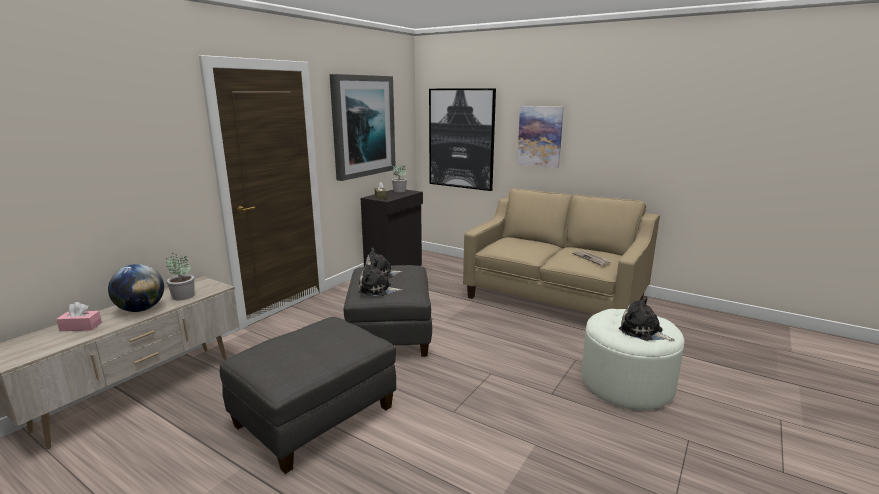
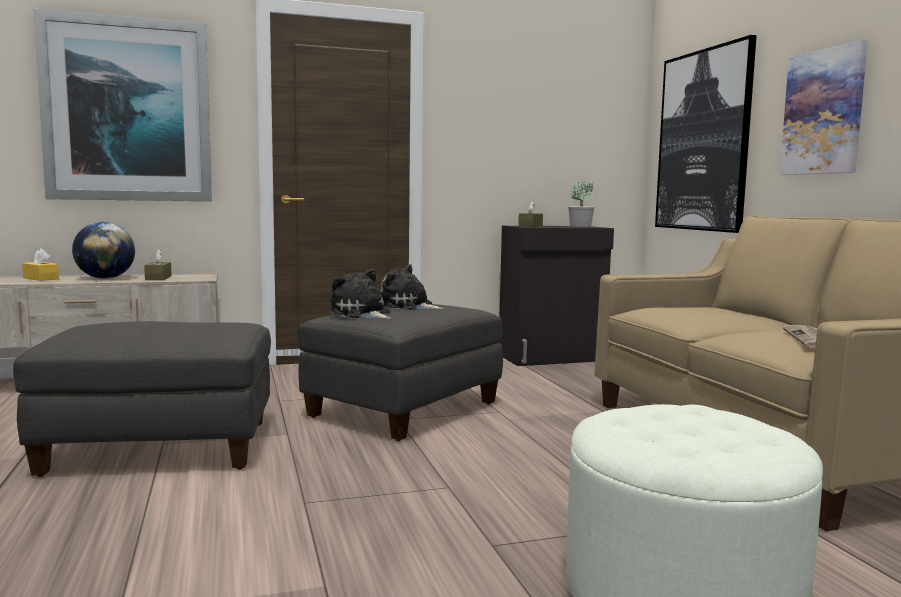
camera: 40 degrees right, 10 degrees down
pink tissue box [56,302,102,331] -> yellow tissue box [22,248,59,281]
potted plant [166,253,195,300] -> brown tissue box [144,249,172,280]
picture [330,74,396,181] -> picture moved to [34,9,212,201]
plush toy [619,296,675,341] -> none

